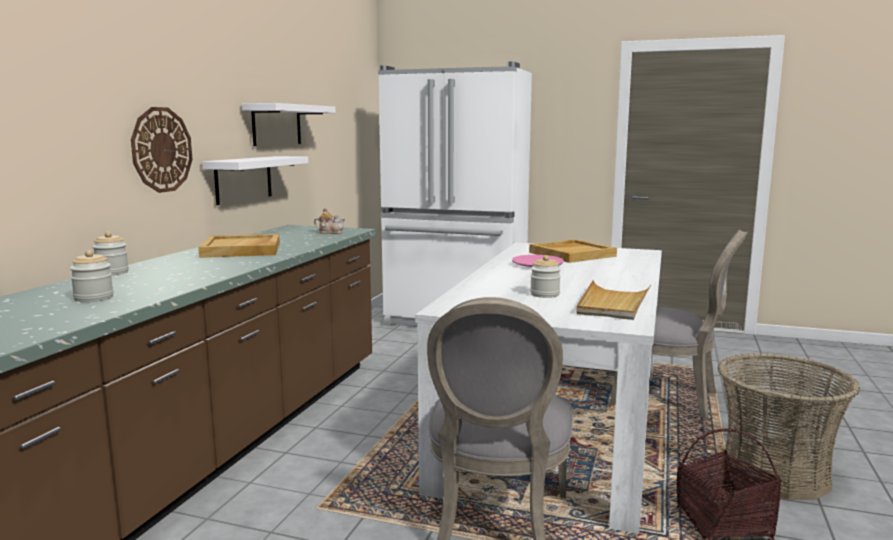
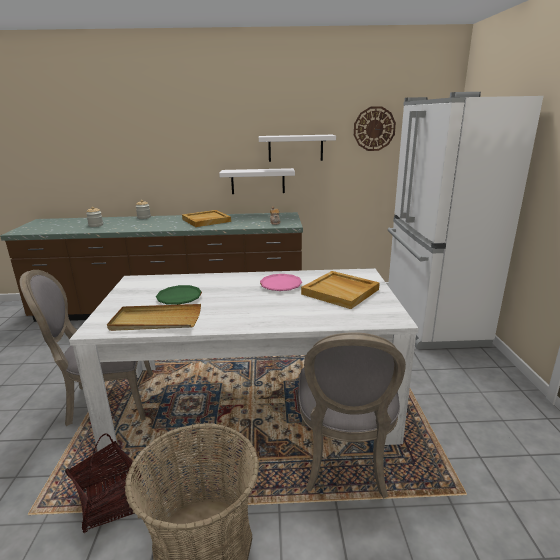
camera: 70 degrees right, 10 degrees up
wall clock [131,107,193,193] -> wall clock moved to [354,106,396,151]
jar [530,255,561,298] -> green plate [156,285,202,305]

